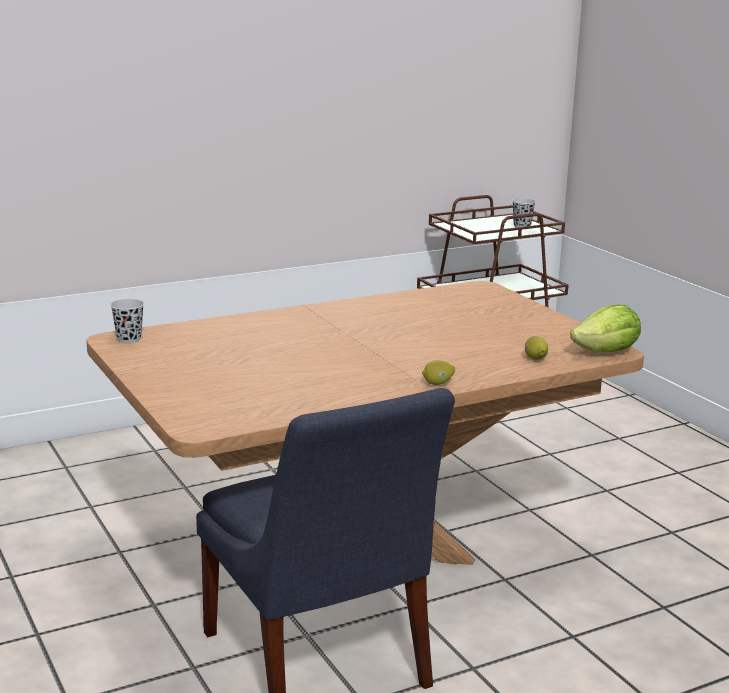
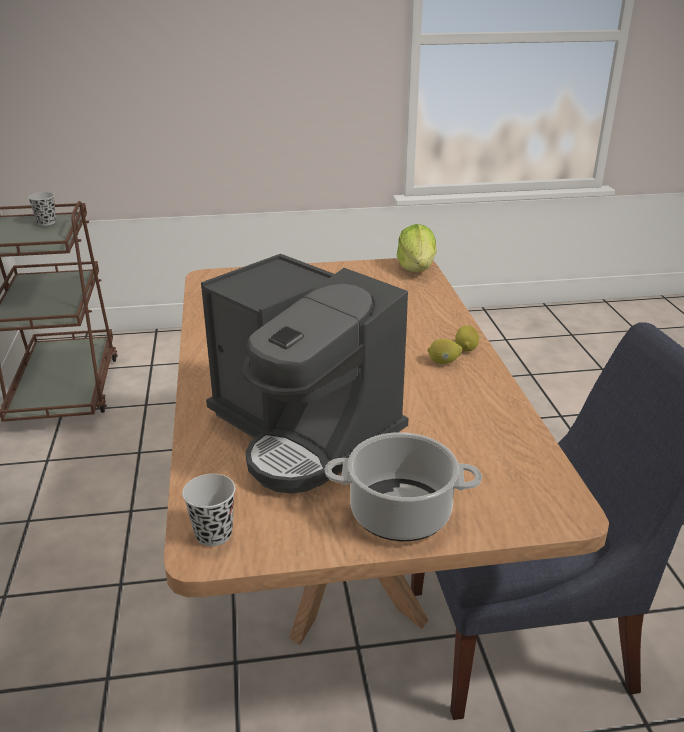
camera: 70 degrees left, 10 degrees up
lemon [525,336,548,360] -> lemon moved to [428,339,462,364]
none -> coffee machine [201,254,409,494]
none -> cooking pot [325,432,482,541]

